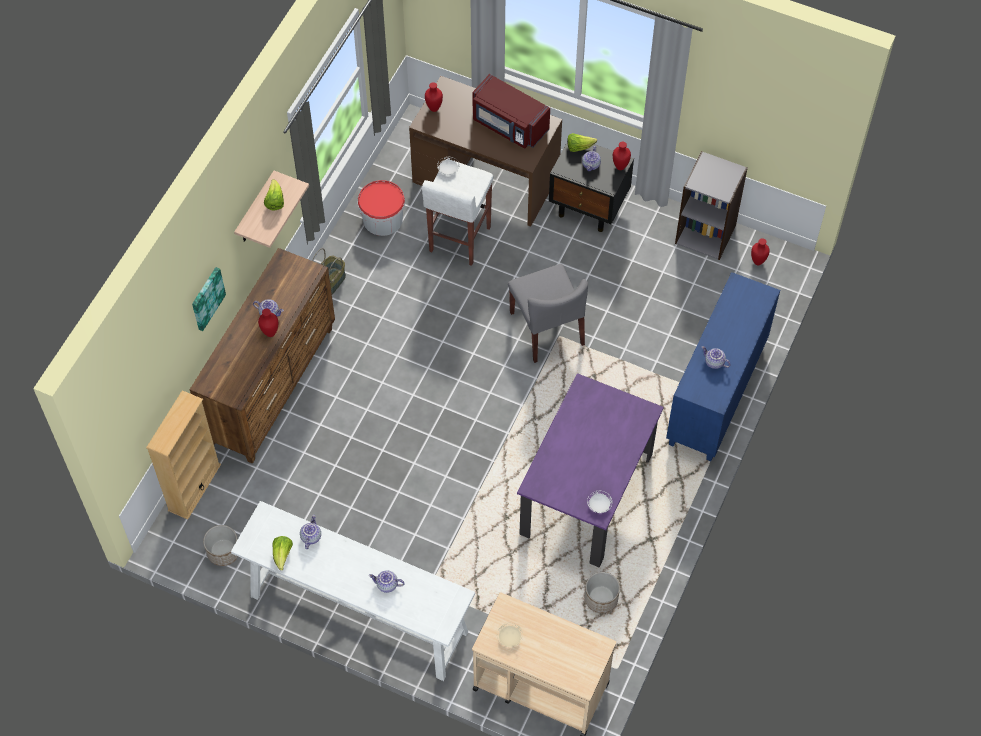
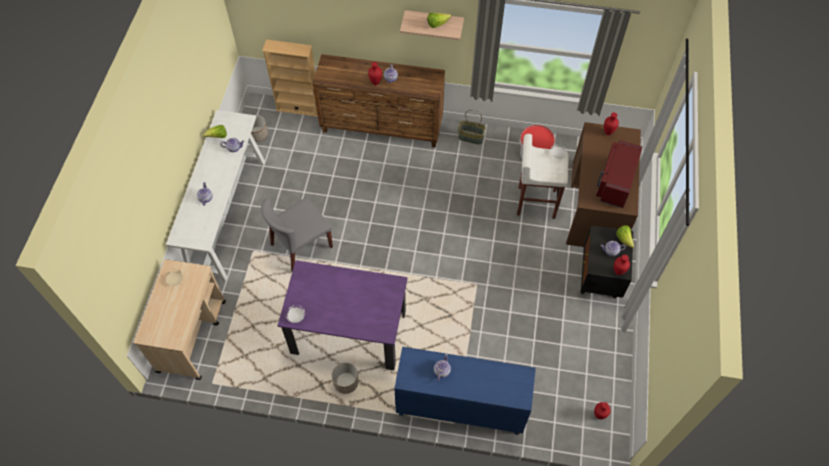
camera: 75 degrees right, 0 degrees up
picture [192,267,226,331] -> none
grey chair [508,264,588,363] -> grey chair moved to [261,197,333,271]
planter [585,572,620,613] -> planter moved to [332,362,359,394]
grey bookcase [675,151,748,260] -> none

